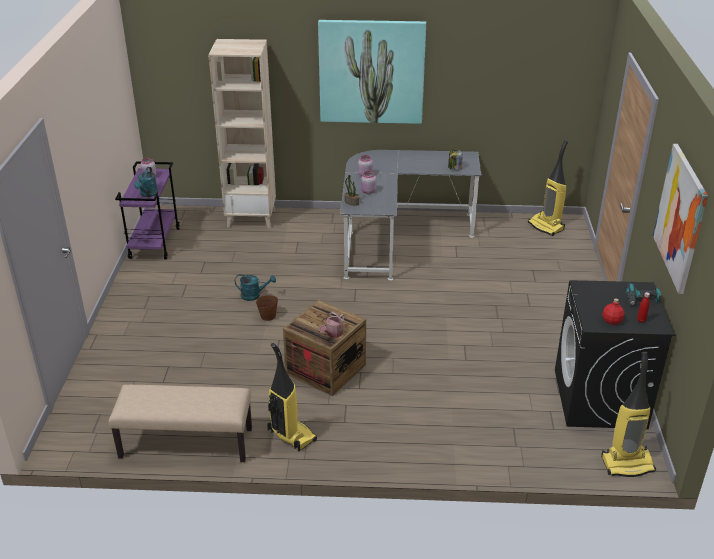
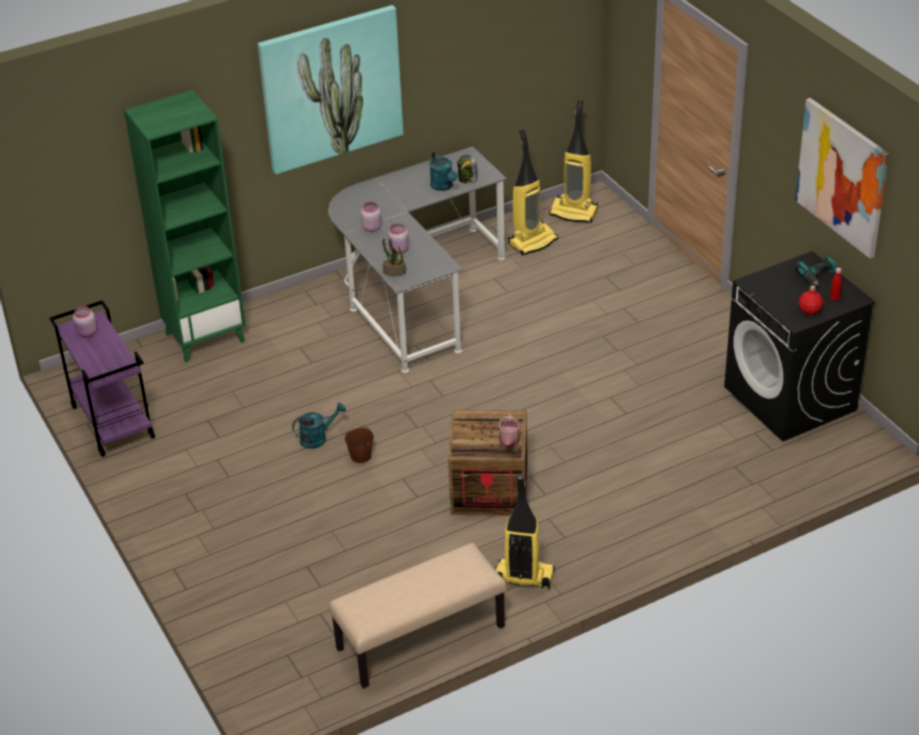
camera: 30 degrees left, 5 degrees up
turquoise watering can [134,167,158,197] -> turquoise watering can moved to [430,151,457,191]
beige bookcase [208,39,276,228] -> green bookcase [124,90,246,362]
vacuum cleaner [601,352,656,477] -> vacuum cleaner moved to [508,129,558,256]

